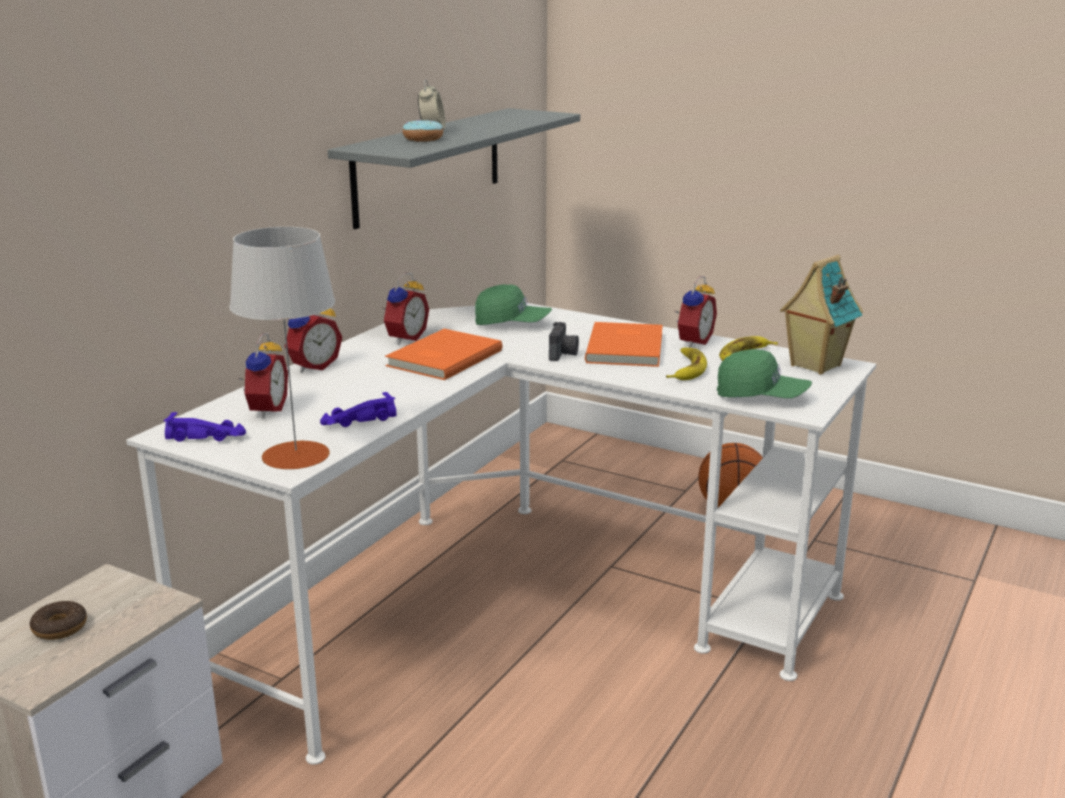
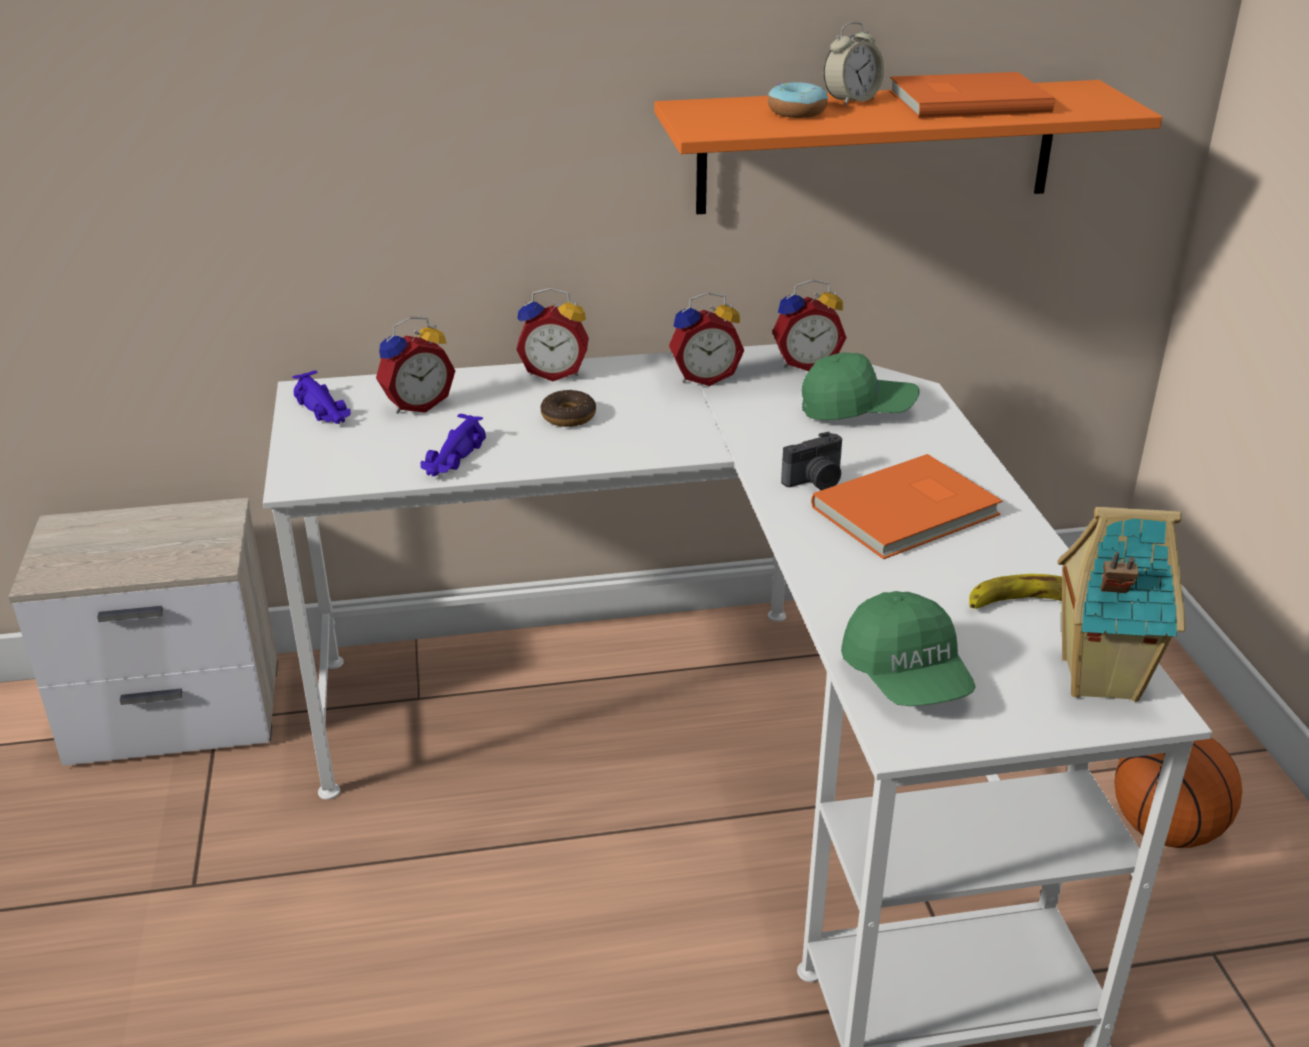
camera: 50 degrees right, 10 degrees up
donut [30,601,87,640] -> donut moved to [540,389,596,427]
grey table lamp [229,227,335,469] -> none
purple toy car [320,392,397,427] -> purple toy car turned 90 degrees counterclockwise [420,414,486,476]
grey shelf [328,108,580,229] -> orange shelf [654,80,1162,214]
orange book [385,329,503,380] -> orange book moved to [889,72,1054,119]
green cap [475,285,552,325] -> green cap turned 60 degrees counterclockwise [802,352,919,420]
banana [666,348,707,380] -> none
alarm clock [675,276,717,348] -> alarm clock moved to [772,279,847,371]

